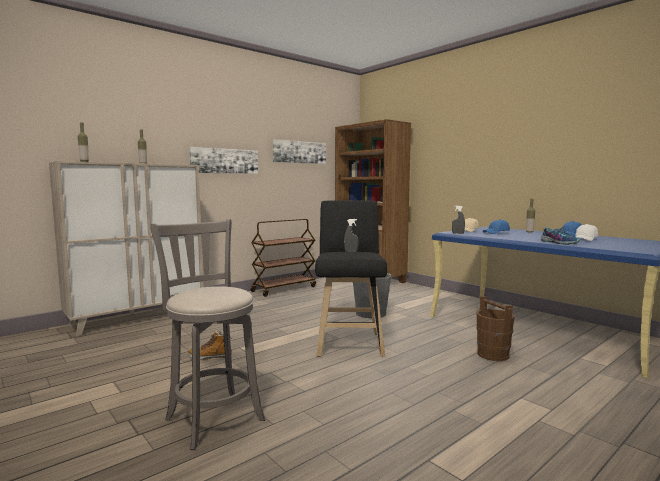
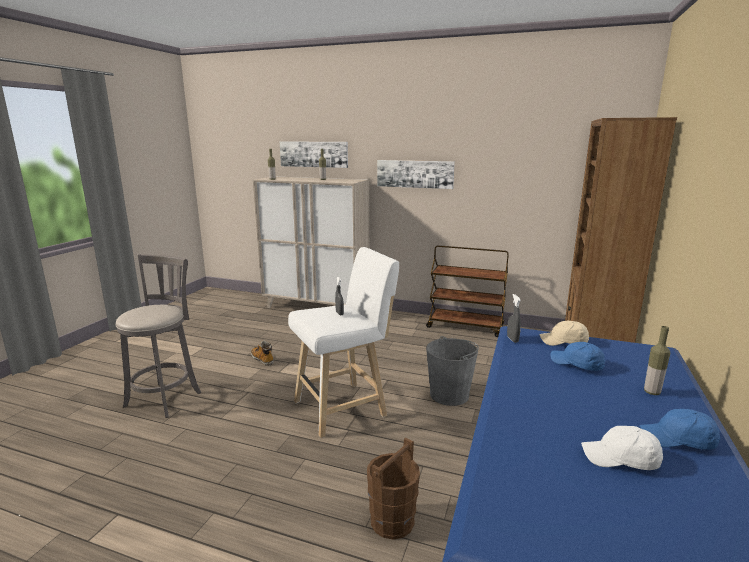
camera: 60 degrees right, 10 degrees up
picture [273,139,326,164] -> picture moved to [280,141,348,168]
black stool [315,200,387,357] -> white stool [288,247,399,438]
shoe [541,227,580,245] -> none

